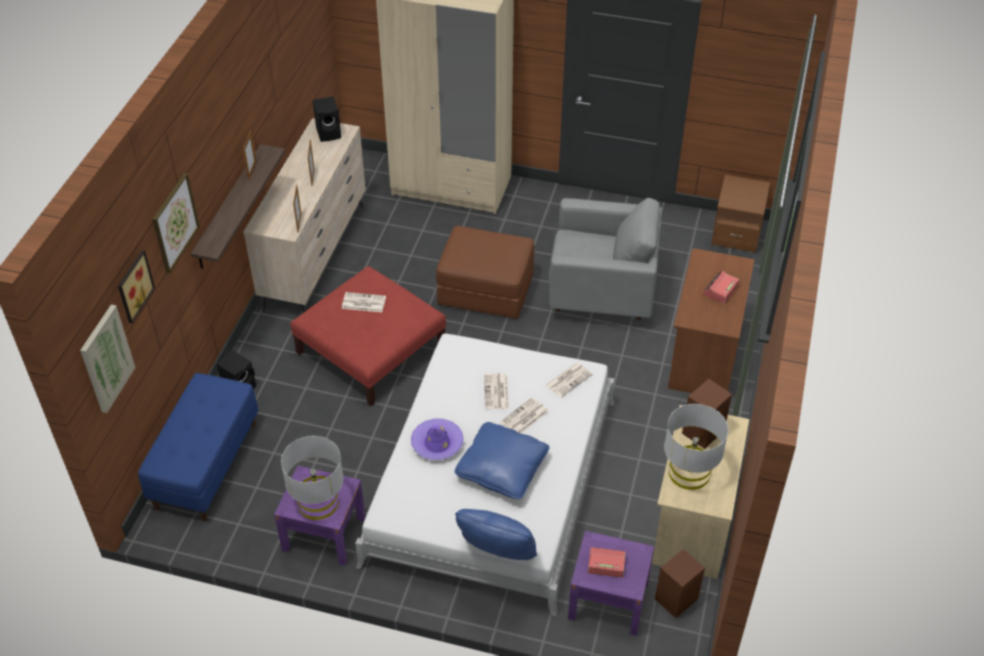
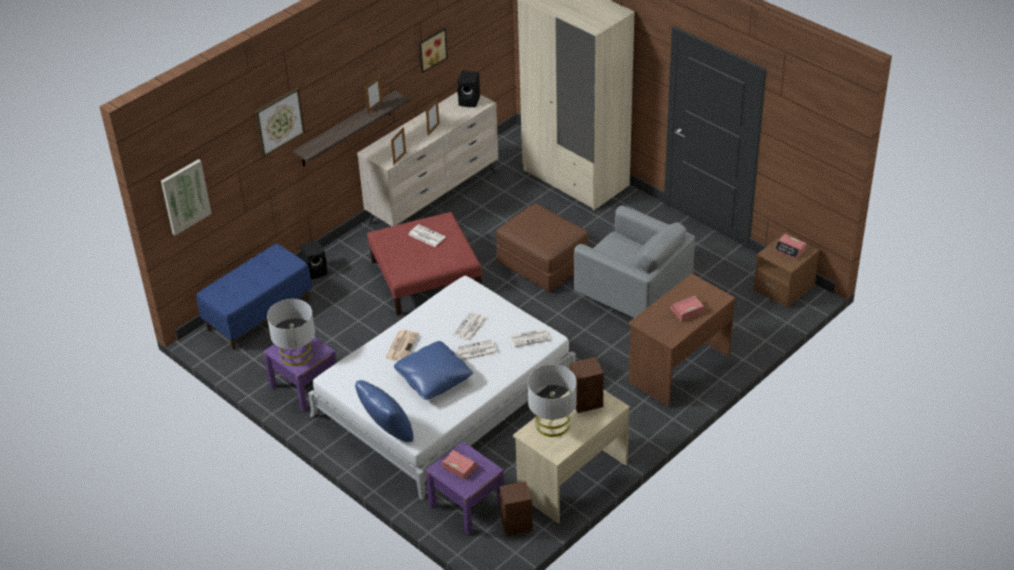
camera: 30 degrees right, 5 degrees down
picture [118,250,155,323] -> picture moved to [419,28,448,73]
purple hat [411,419,464,460] -> newspaper [385,330,419,361]
none -> alarm clock [774,234,807,259]

